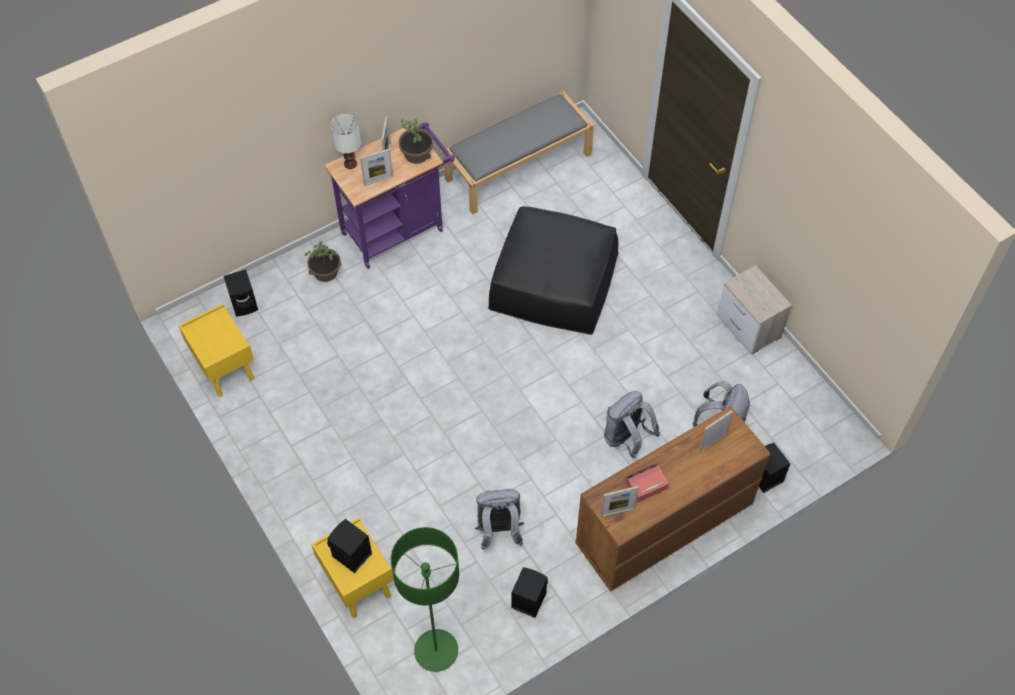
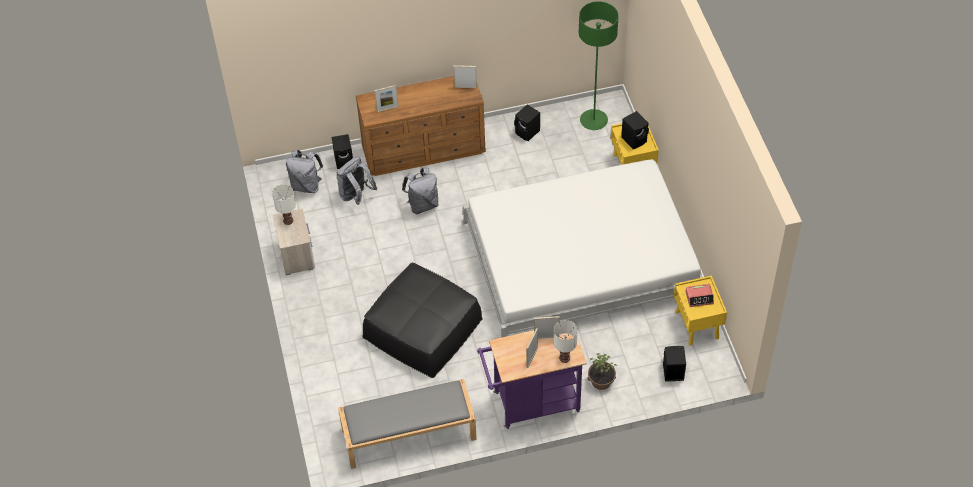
camera: 160 degrees left, 5 degrees down
potted plant [398,119,433,164] -> none
grey backpack [475,489,524,550] -> grey backpack moved to [286,150,323,193]
alarm clock [623,464,669,502] -> alarm clock moved to [685,284,714,307]
none -> white table lamp [272,184,296,225]
none -> white bed [462,159,703,338]

